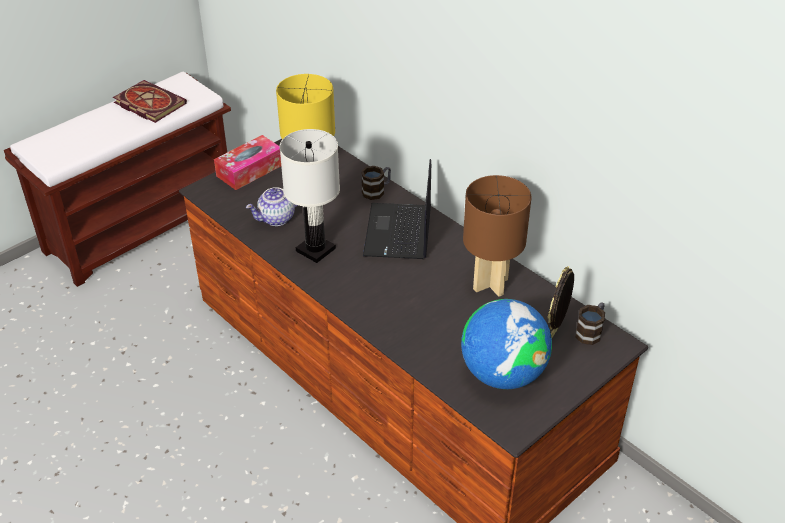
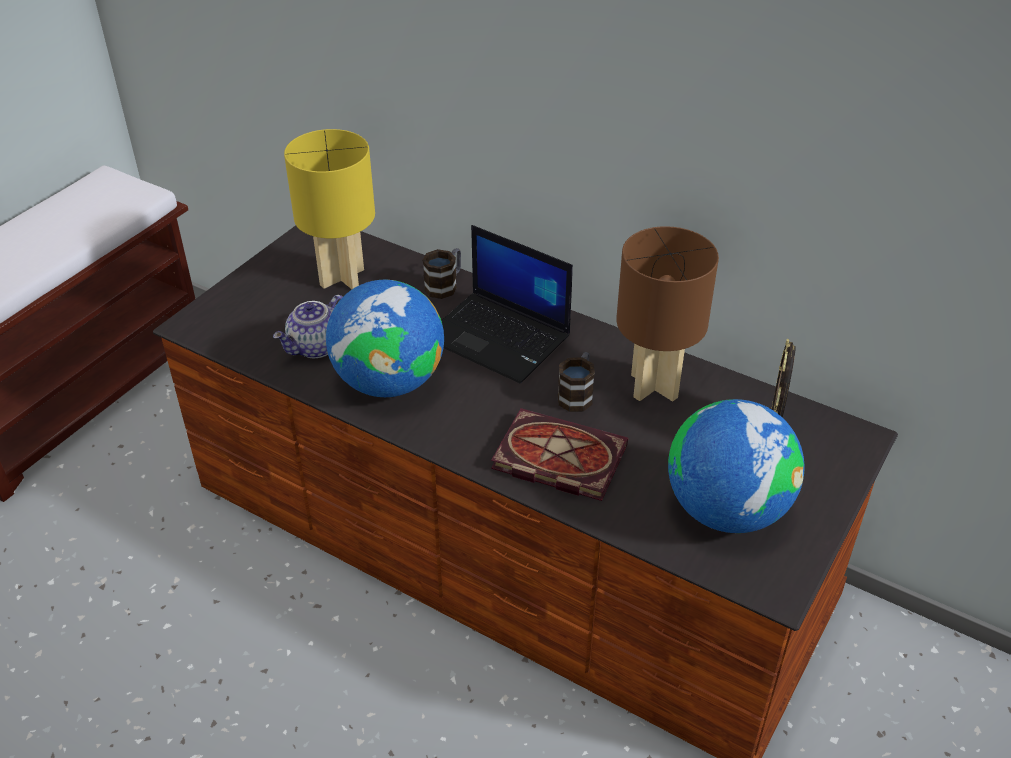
camera: 15 degrees left, 0 degrees up
book [113,80,187,123] -> book moved to [491,408,628,501]
tissue box [214,135,281,190] -> none
white table lamp [279,129,340,263] -> globe [326,280,444,397]
laptop [363,159,431,259] -> laptop turned 45 degrees counterclockwise [441,225,573,383]
mug [575,302,605,345] -> mug moved to [557,352,595,412]

